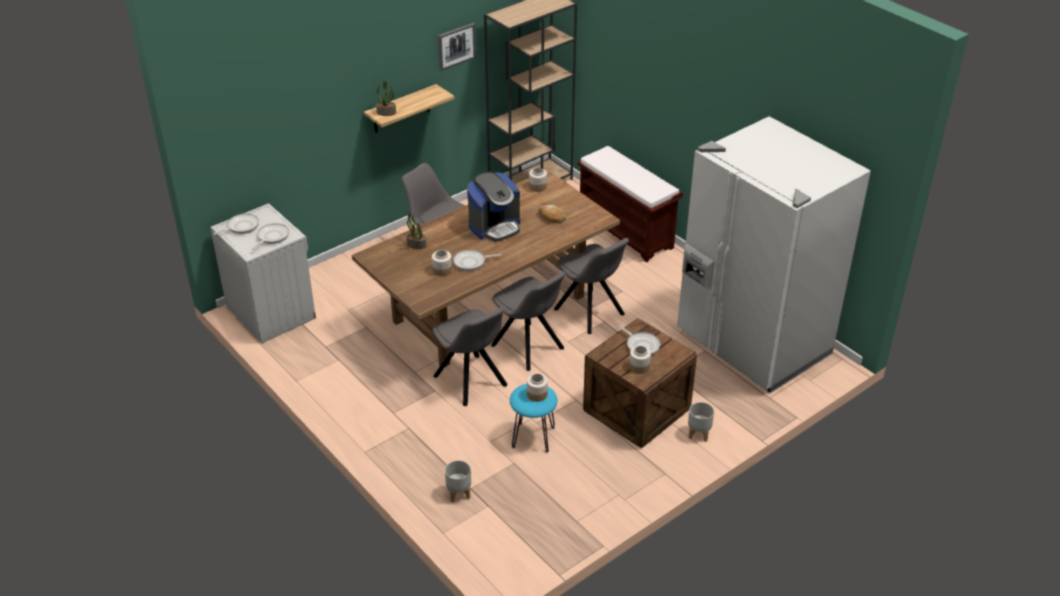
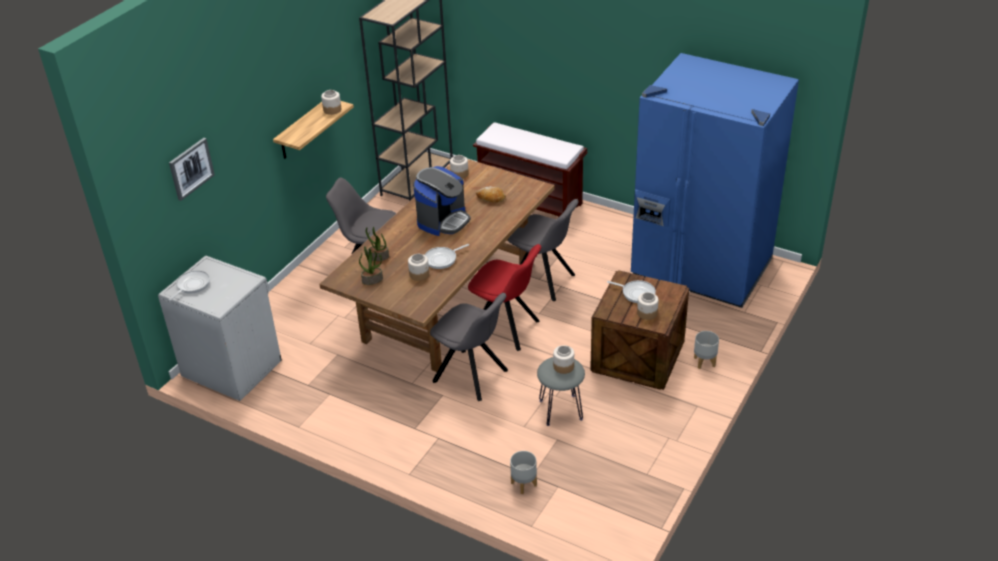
camera: 20 degrees left, 0 degrees up
frying pan [252,223,289,250] -> none
potted plant [376,79,396,116] -> potted plant moved to [359,246,383,285]
picture [438,23,476,71] -> picture moved to [169,138,215,201]
grey chair [491,271,565,371] -> red chair [468,244,541,351]
turquoise stool [510,384,557,453] -> grey stool [537,357,585,426]
white fridge [677,116,871,393] -> blue fridge [631,53,799,308]
none -> jar [321,90,342,115]

